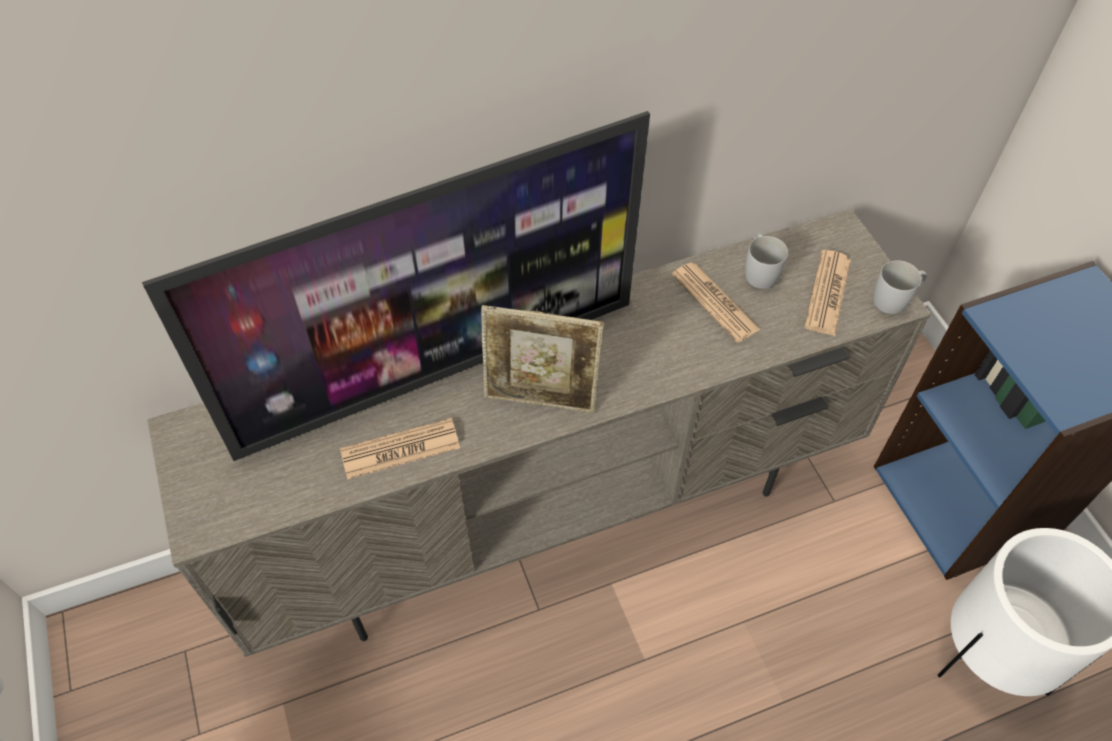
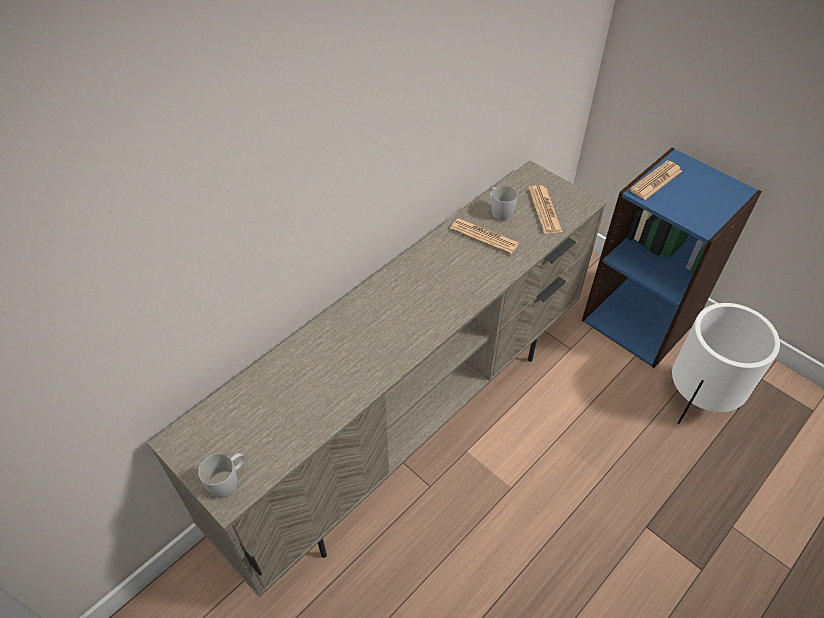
camera: 25 degrees left, 5 degrees down
television [142,111,650,461] -> none
newspaper [340,418,460,479] -> newspaper moved to [630,160,682,200]
picture frame [481,305,603,413] -> none
white mug [873,260,927,314] -> white mug moved to [198,453,244,498]

